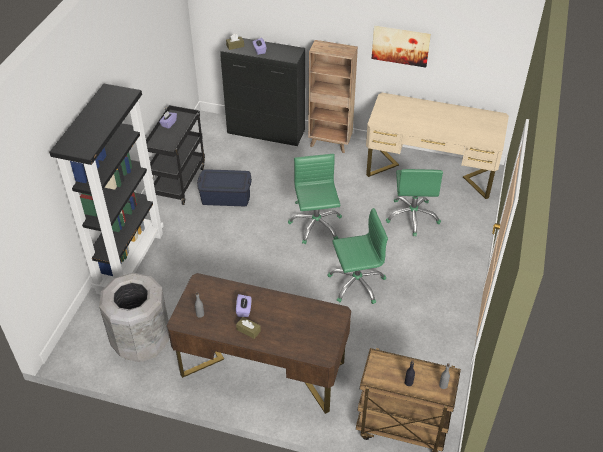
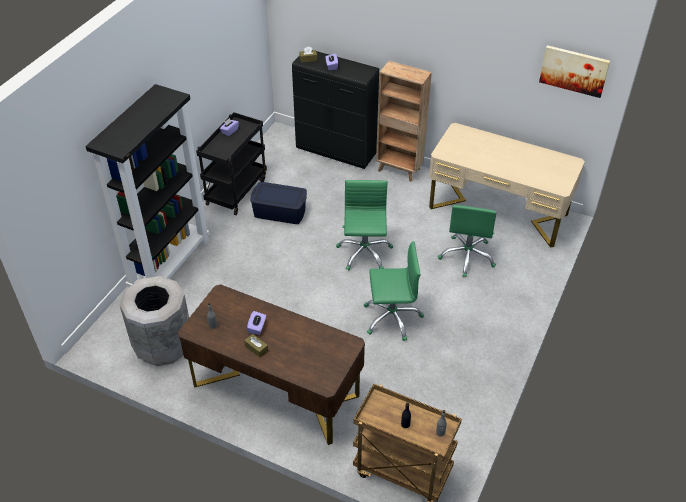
camera: 10 degrees right, 0 degrees up
picture [372,26,431,68] -> picture moved to [539,45,610,98]

